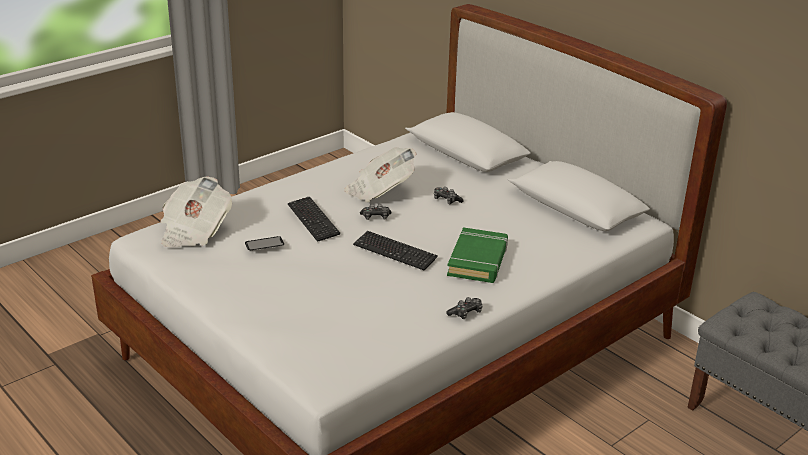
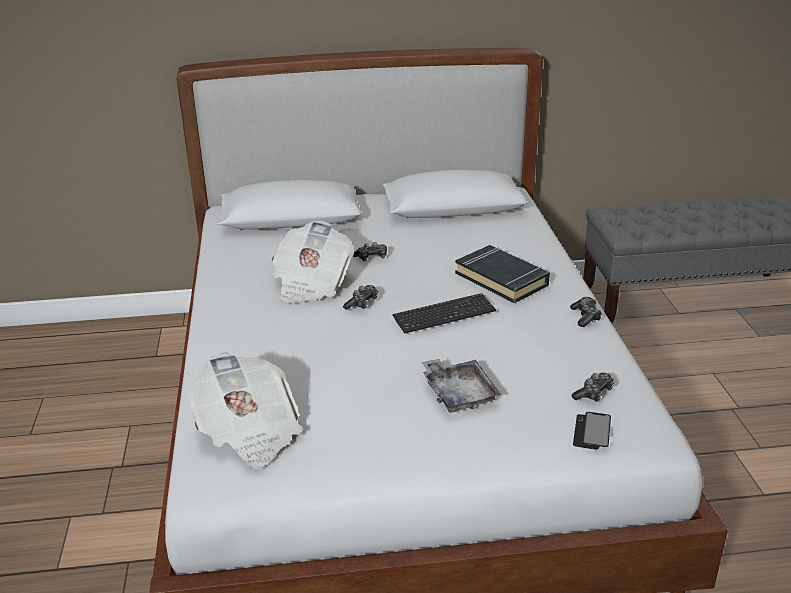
camera: 55 degrees left, 0 degrees up
phone [245,236,284,250] -> phone moved to [573,412,611,450]
keyboard [288,197,340,242] -> none
green book [447,227,508,283] -> black book [455,245,550,303]
none -> grey tray [422,359,501,413]
none -> game controller [571,373,614,402]

